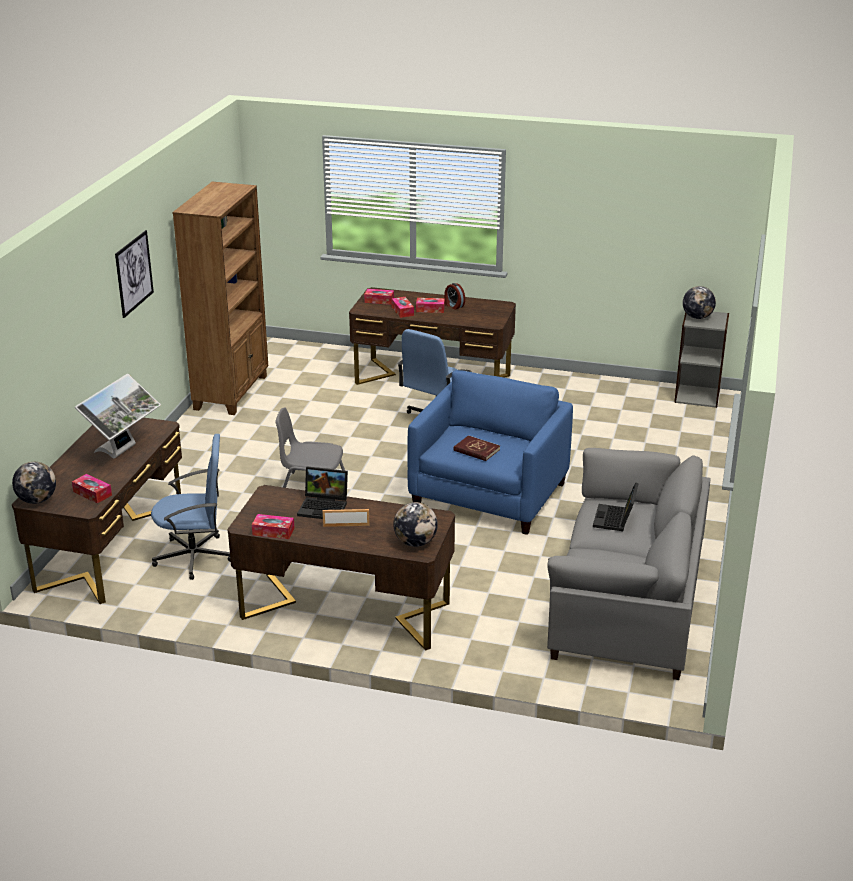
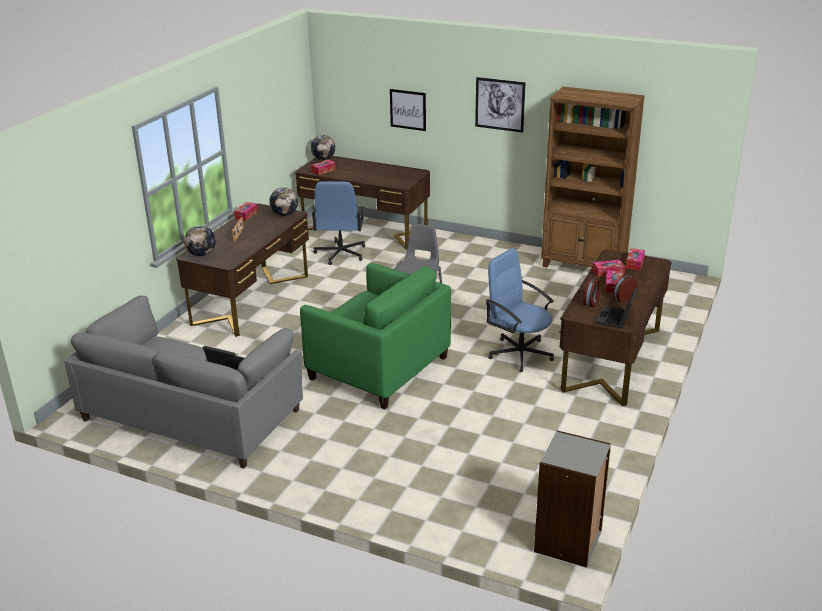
camera: 100 degrees right, 0 degrees up
monitor [75,374,161,458] -> none
laptop [297,466,348,519] -> laptop moved to [596,287,638,329]
blue armchair [407,370,573,535] -> green armchair [300,263,451,409]
red book [454,435,500,461] -> none
globe [683,286,716,319] -> globe moved to [269,188,298,216]
none -> picture [390,89,426,131]
none -> alarm clock [583,278,600,307]

